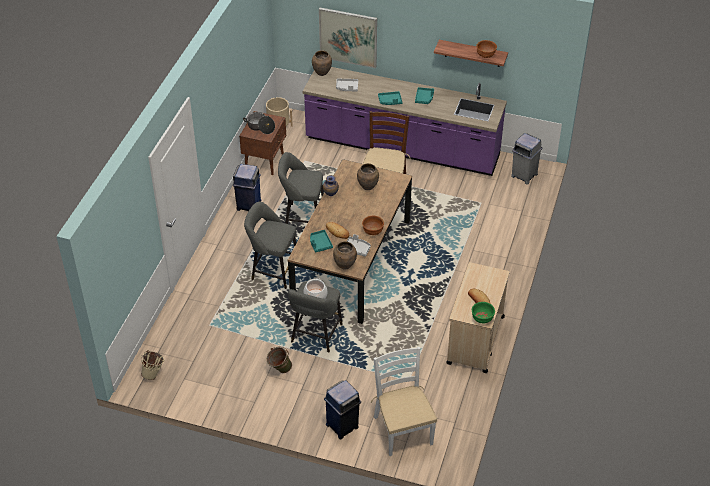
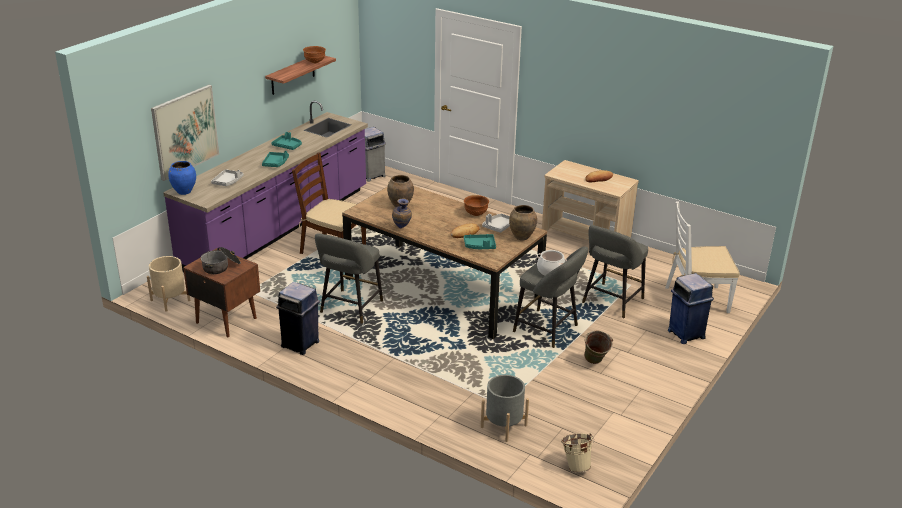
camera: 75 degrees left, 15 degrees down
grey stool [244,202,296,289] -> grey stool moved to [582,225,648,318]
brown vase [312,50,332,76] -> blue vase [168,161,196,195]
green bowl [472,302,495,324] -> none
none -> grey planter [481,375,529,442]

